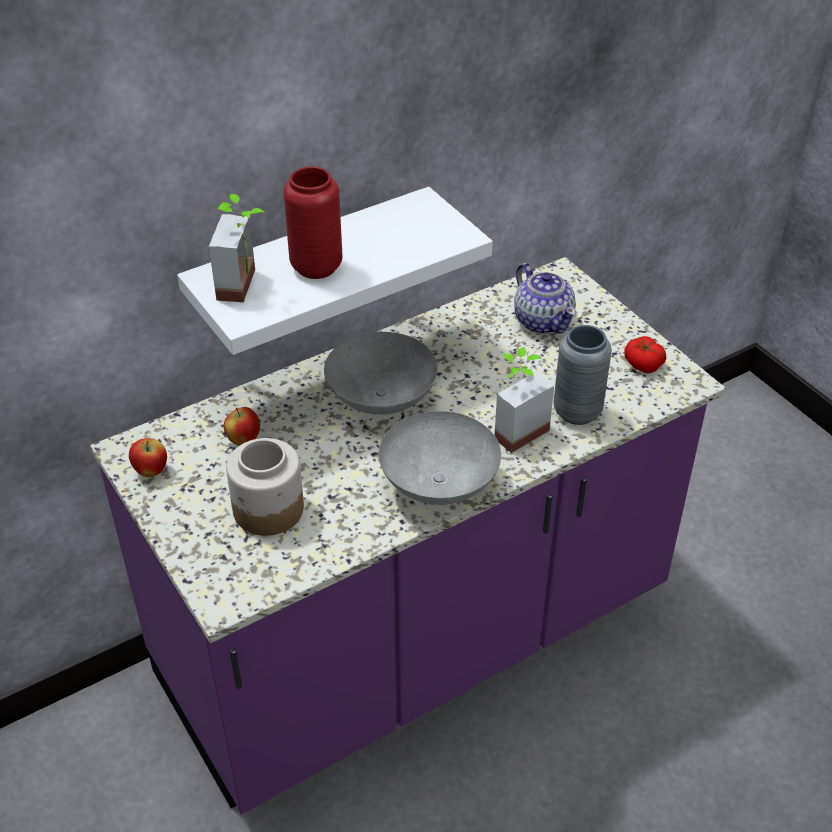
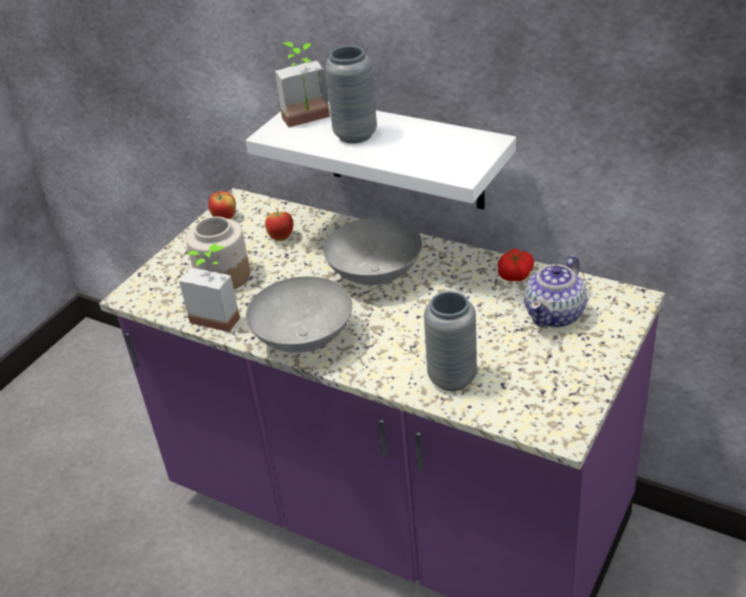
camera: 65 degrees right, 5 degrees down
red vase [284,167,343,279] -> grey vase [325,46,377,144]
potted plant [494,347,554,453] -> potted plant moved to [179,244,240,332]
tomato [624,336,666,373] -> tomato moved to [497,249,534,281]

